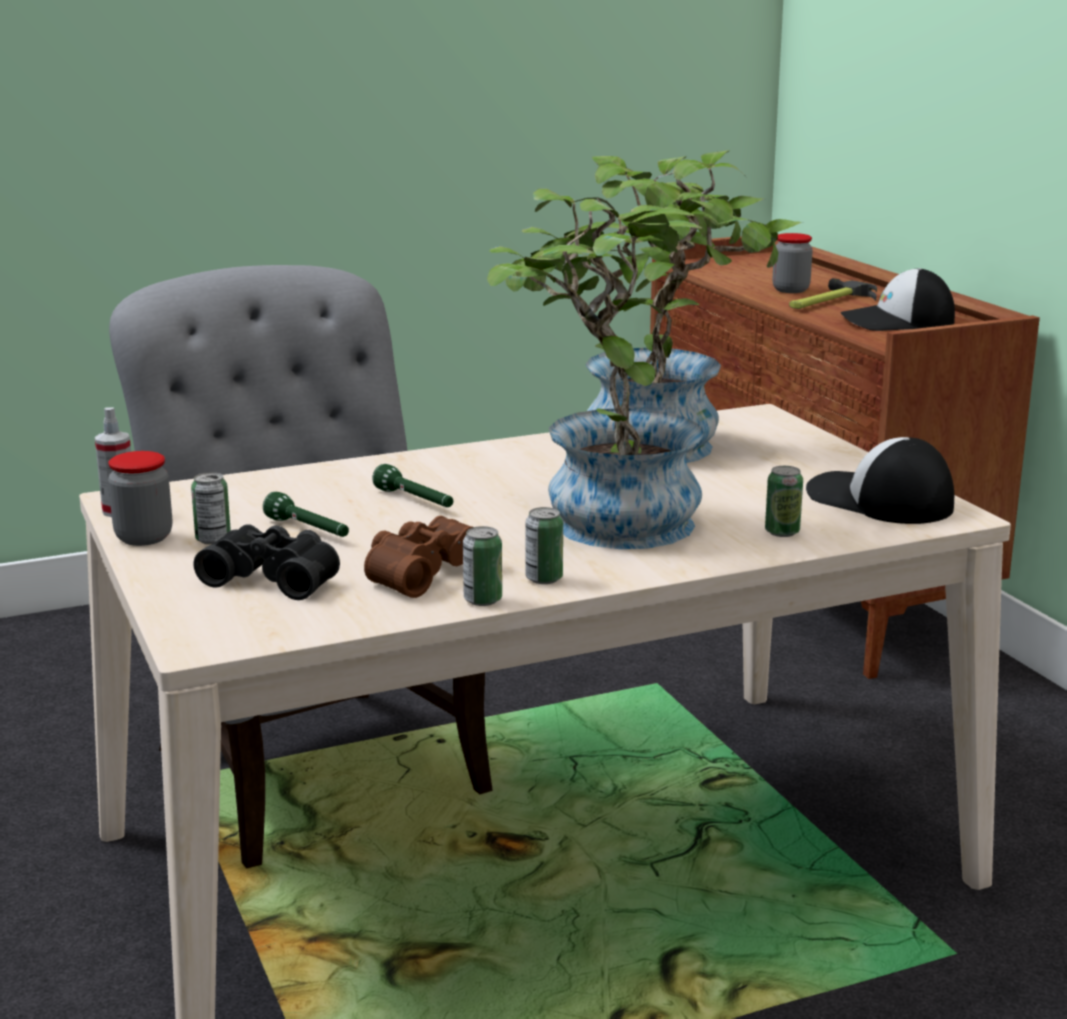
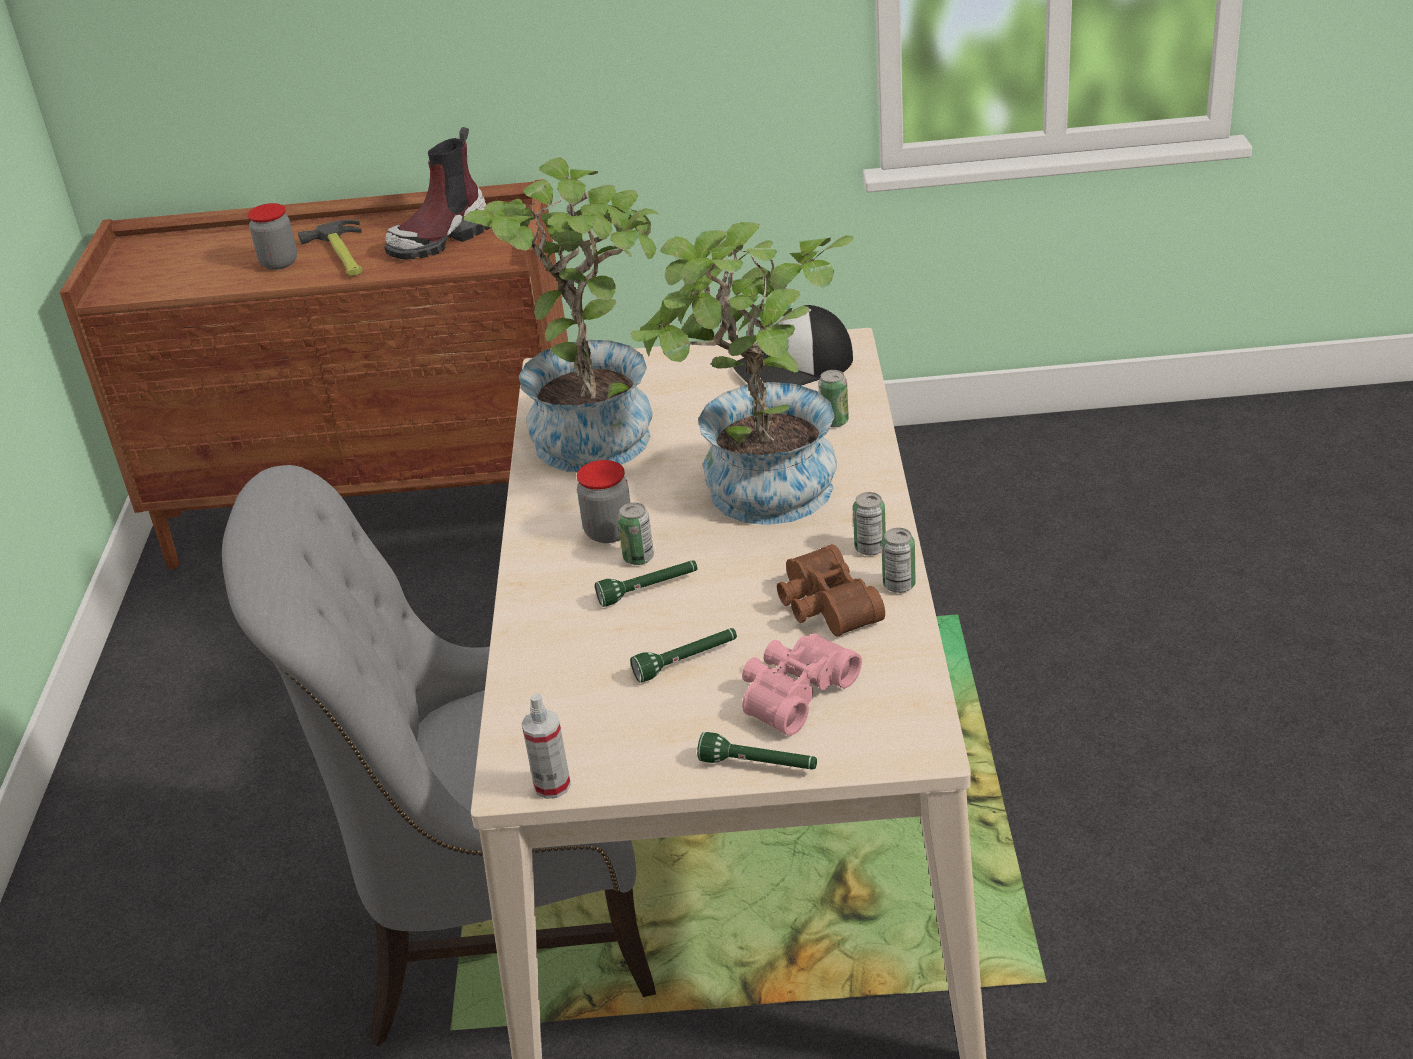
camera: 65 degrees left, 15 degrees up
jar [108,451,172,546] -> jar moved to [577,460,631,543]
can [191,472,231,545] -> can moved to [618,503,654,565]
black binoculars [194,524,340,600] -> pink binoculars [742,634,862,736]
cap [841,268,955,331] -> boot [384,127,491,260]
none -> green flashlight [697,732,817,770]

